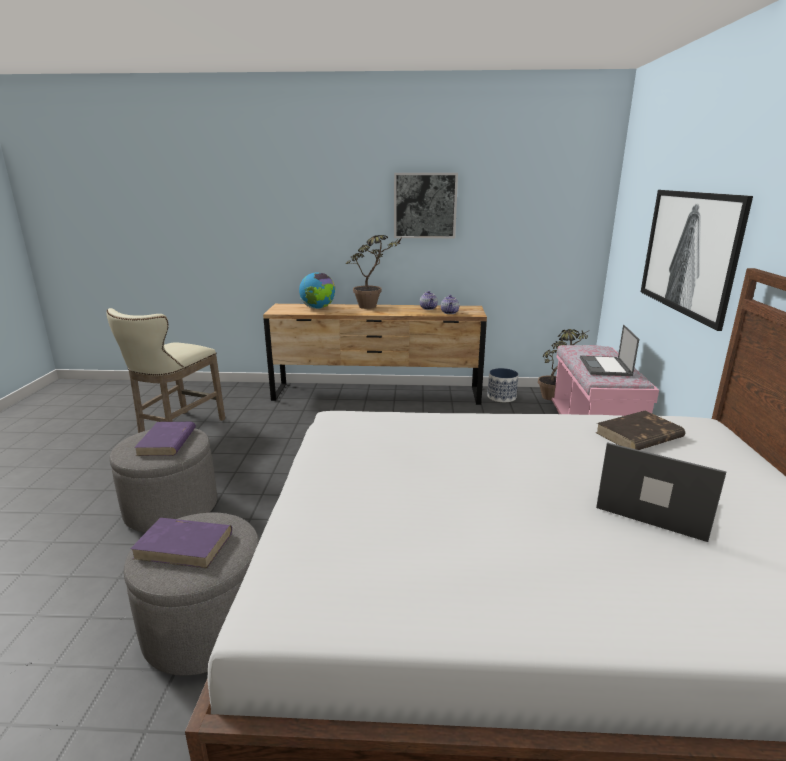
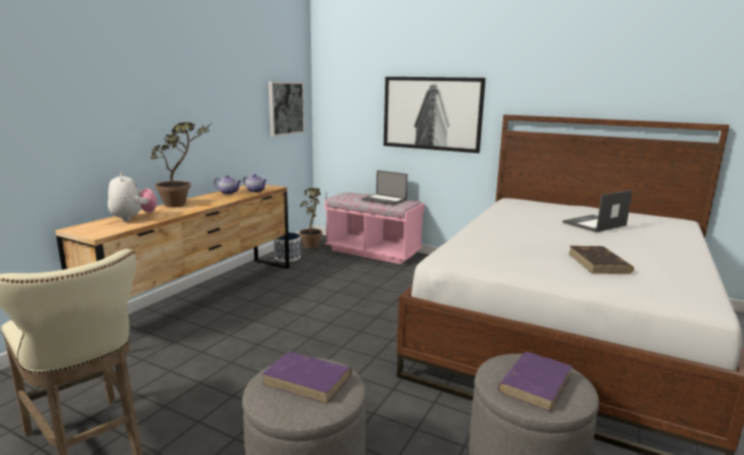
camera: 65 degrees left, 5 degrees down
globe [299,272,335,309] -> plush toy [108,173,157,222]
picture [394,173,458,239] -> picture moved to [268,81,305,137]
brown book [596,411,685,450] -> brown book moved to [568,246,634,274]

